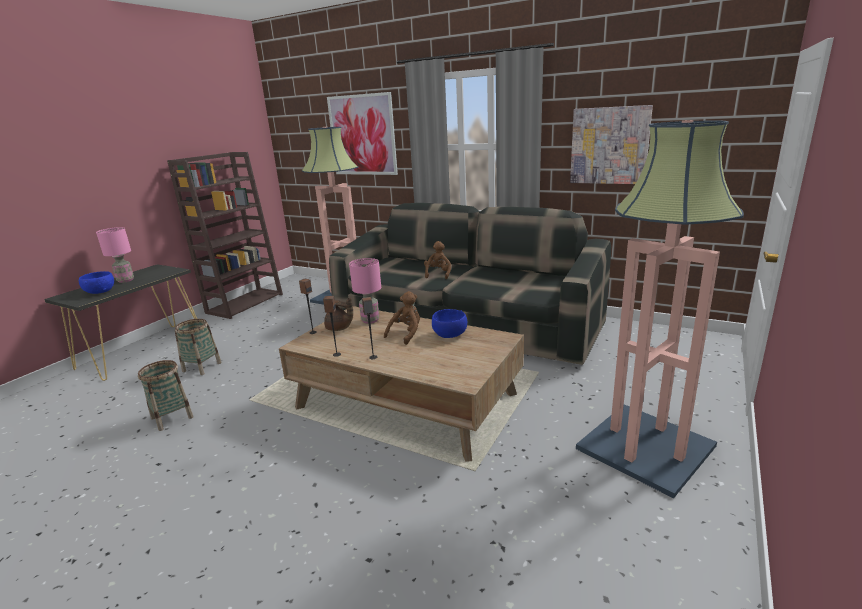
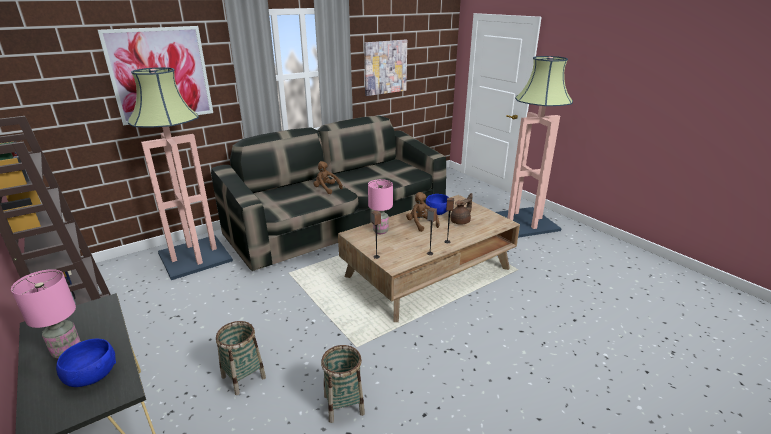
camera: 65 degrees left, 5 degrees up
brown teapot [324,298,353,331] -> brown teapot moved to [451,193,473,225]

